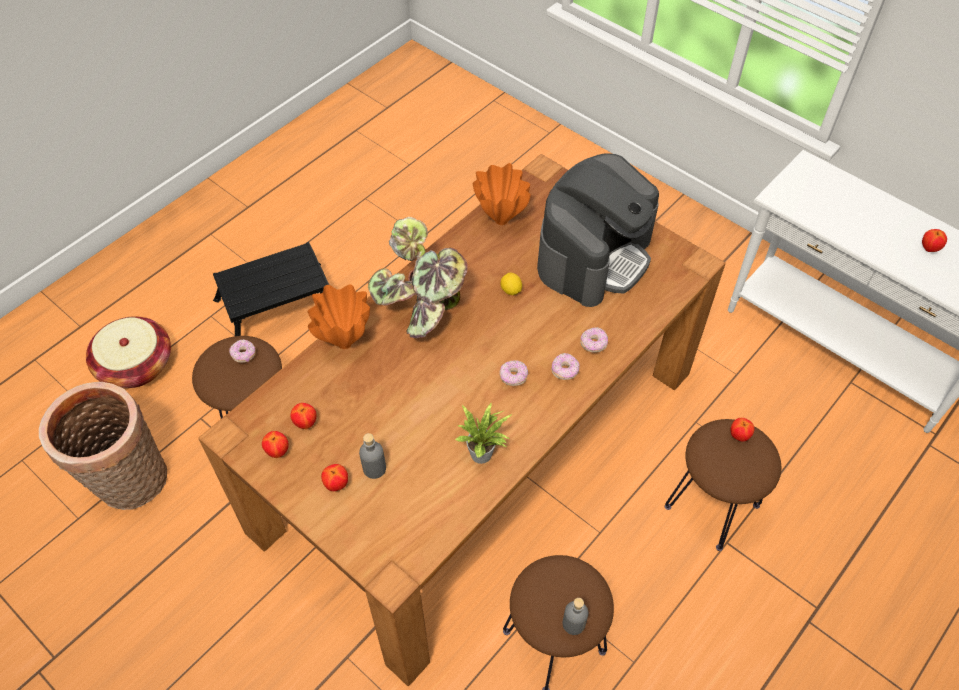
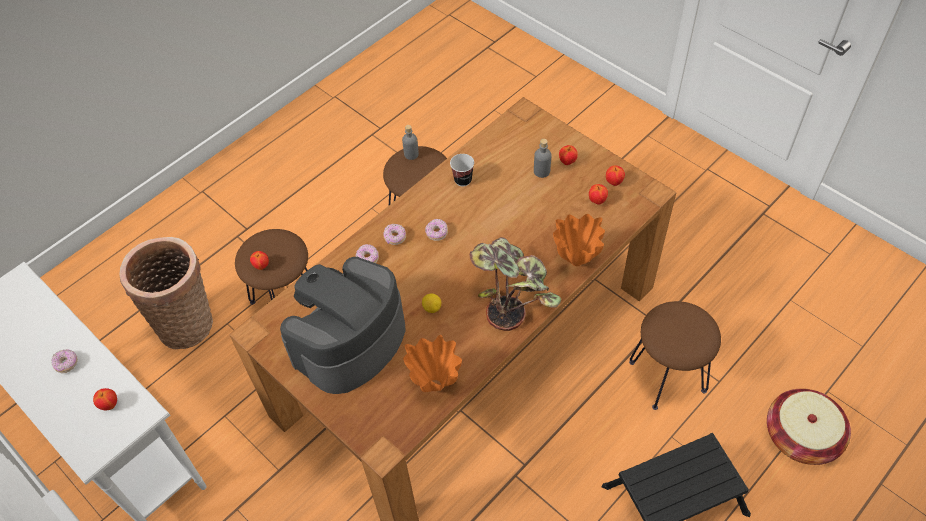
camera: 175 degrees left, 0 degrees up
basket [39,382,167,510] -> basket moved to [119,237,213,349]
donut [229,339,256,363] -> donut moved to [52,349,78,373]
potted plant [455,402,512,464] -> cup [450,154,474,186]
apple [922,229,947,252] -> apple moved to [93,388,117,410]

